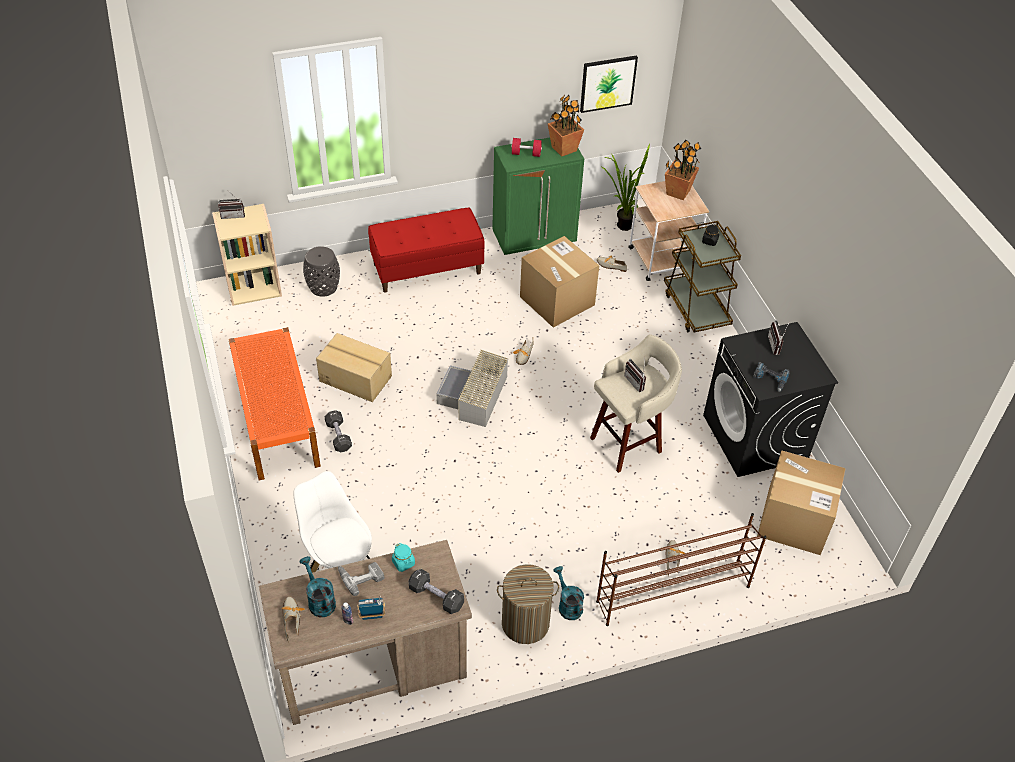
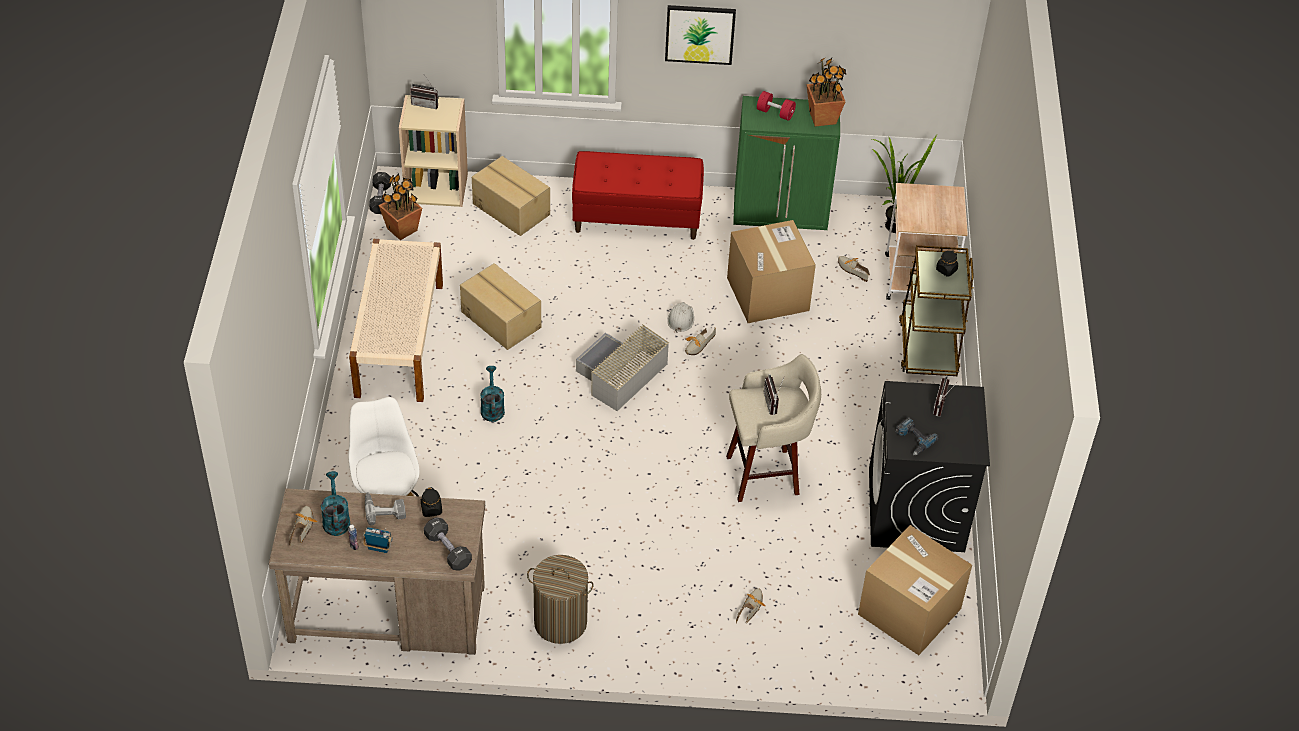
camera: 20 degrees right, 0 degrees up
orange bench [228,327,321,481] -> beige bench [349,239,443,402]
grey stool [303,246,340,297] -> cardboard box [472,156,550,236]
black dumbbell [324,410,352,452] -> black dumbbell moved to [369,172,391,214]
turquoise jar [392,543,415,572] -> black jar [421,487,442,517]
turquoise watering can [553,566,584,620] -> turquoise watering can moved to [481,366,505,422]
picture [580,55,638,113] -> picture moved to [665,5,736,65]
brown shoe rack [596,513,766,626] -> none
potted plant [665,140,701,200] -> potted plant moved to [378,173,422,240]
none -> white hard hat [667,302,694,333]

